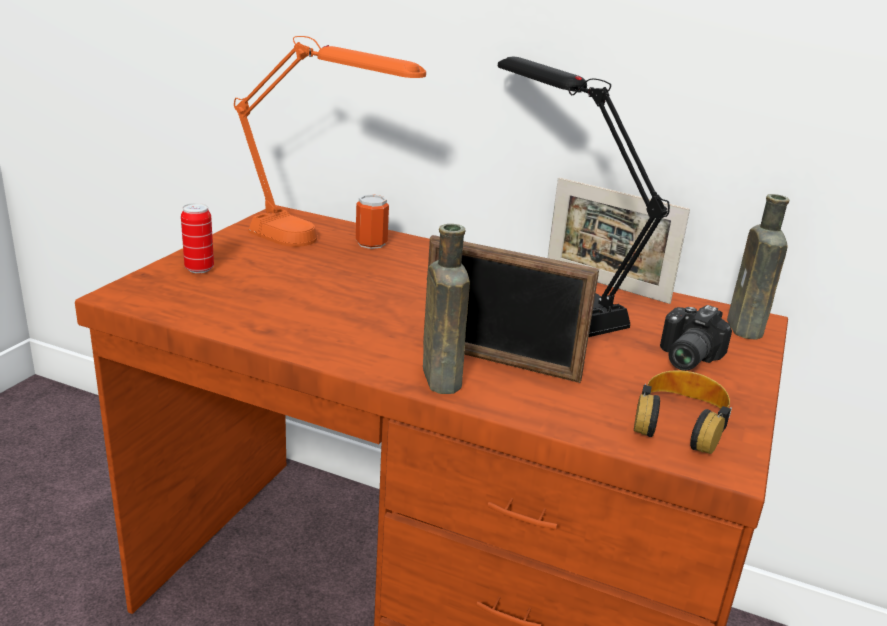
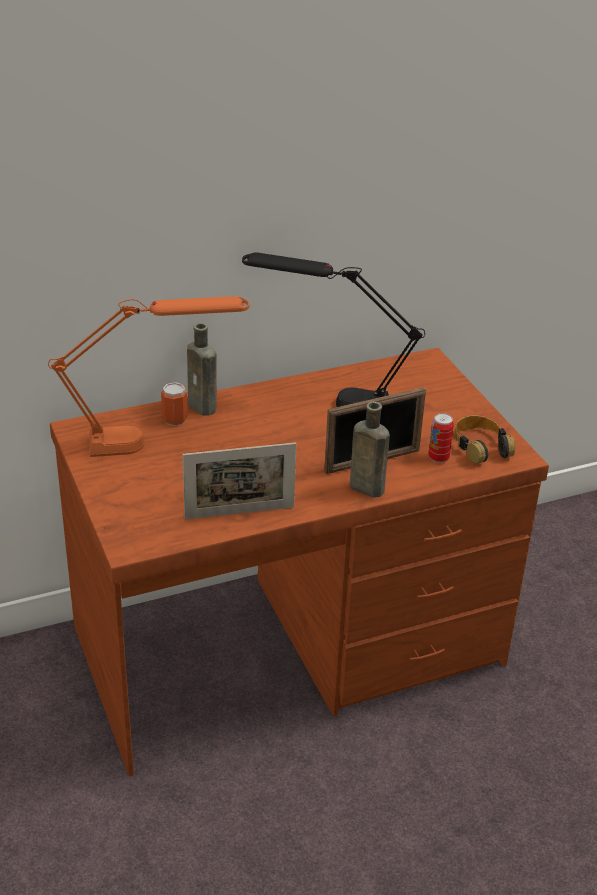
camera: 45 degrees left, 10 degrees up
can [181,203,214,273] -> can moved to [428,413,454,463]
picture frame [548,177,690,304] -> picture frame moved to [182,443,296,520]
camera [660,305,732,371] -> none
brown bottle [727,194,789,340] -> brown bottle moved to [187,323,217,415]

